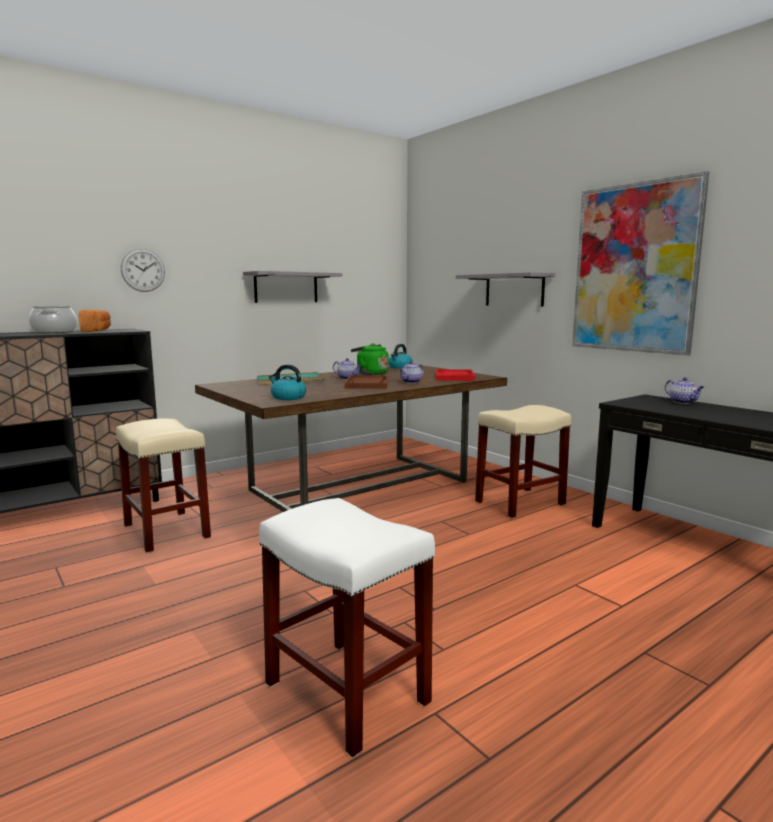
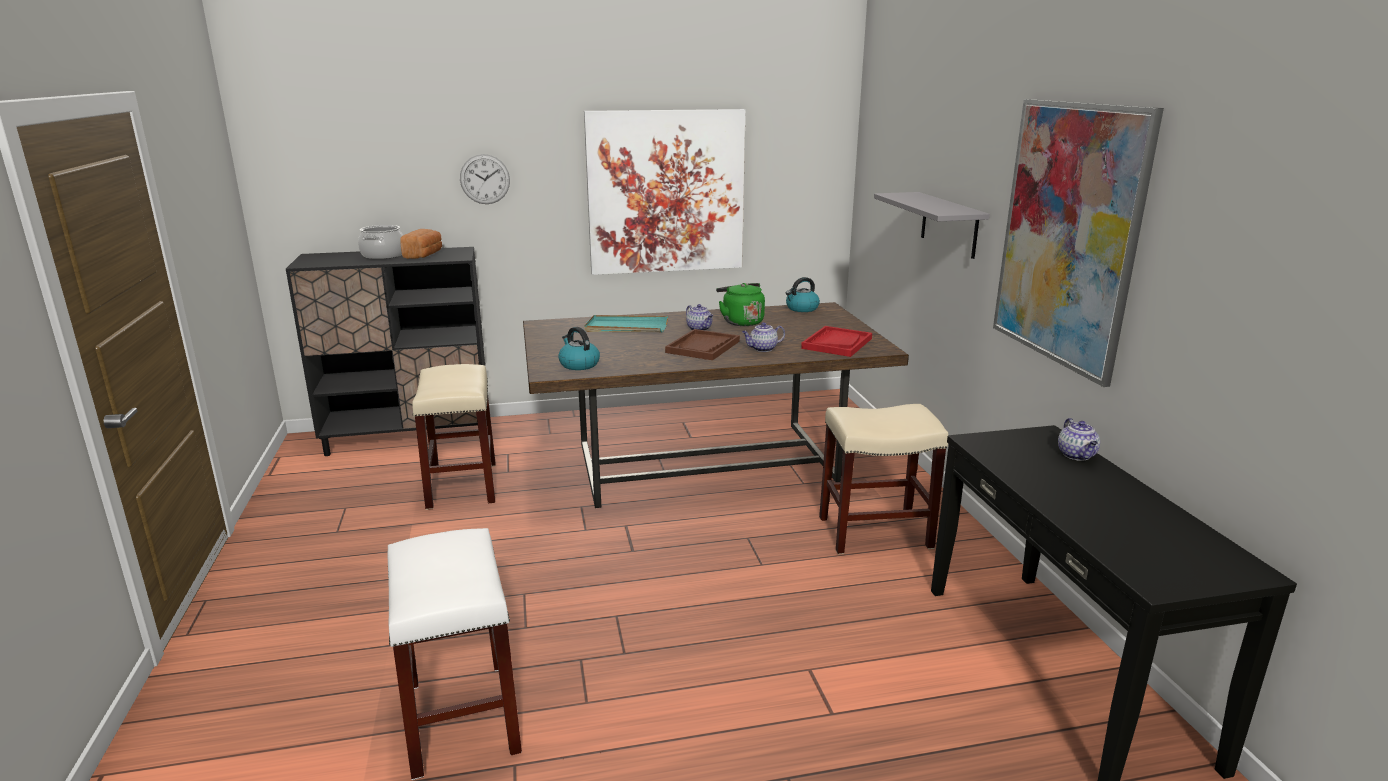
camera: 25 degrees right, 10 degrees up
grey shelf [243,271,342,303] -> picture [584,109,745,275]

